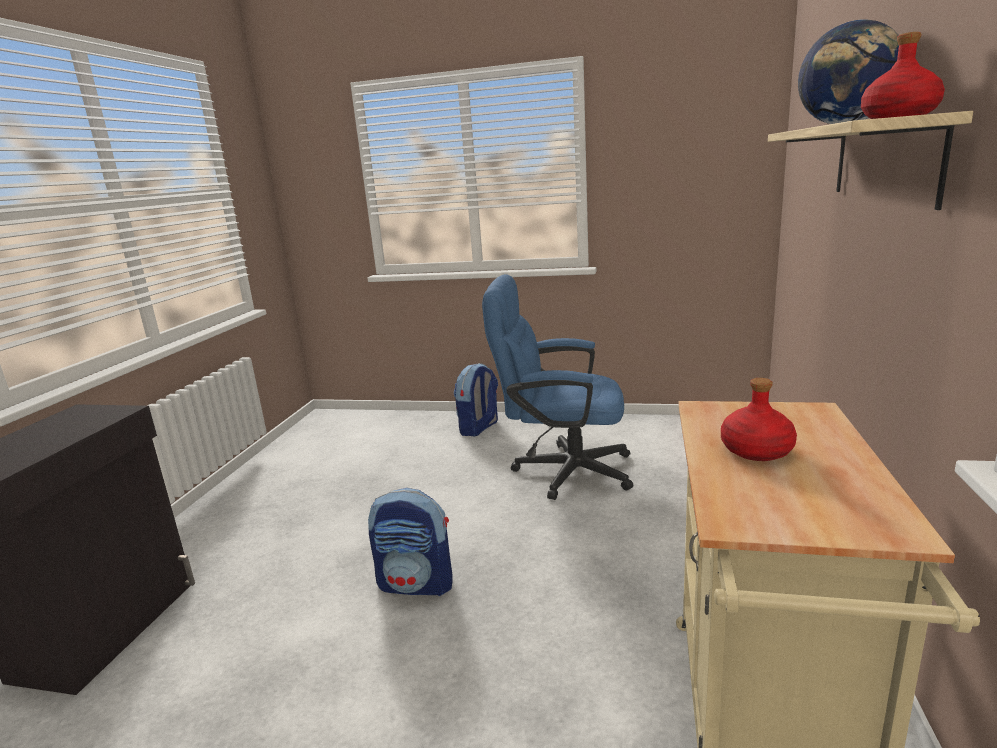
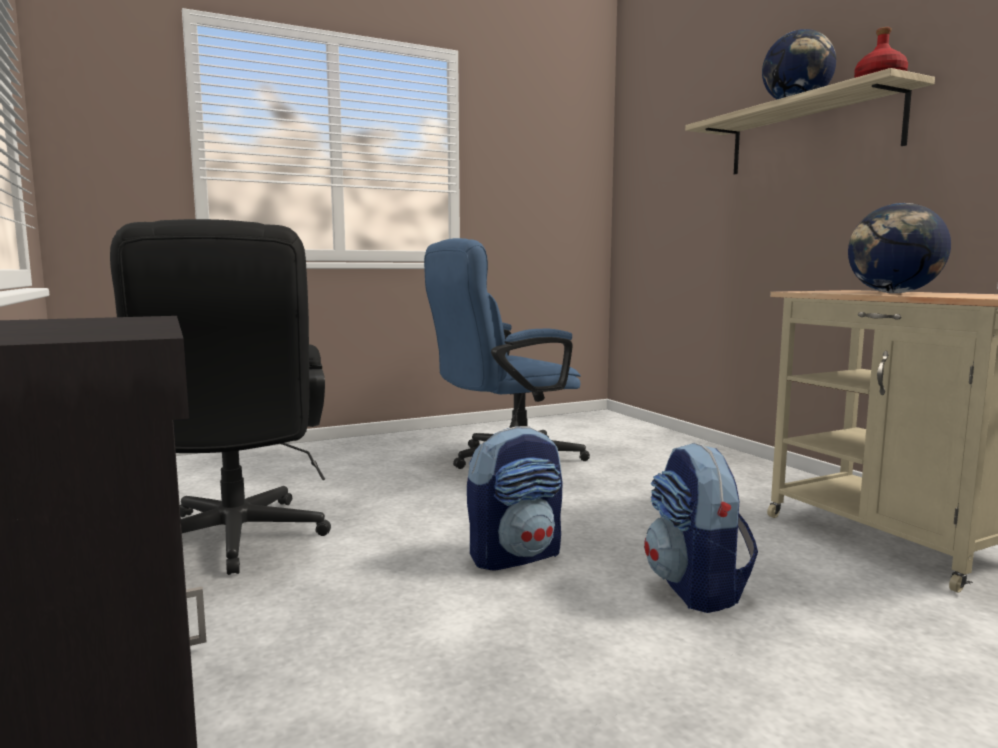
camera: 40 degrees left, 10 degrees down
backpack [454,363,498,436] -> backpack moved to [644,443,758,613]
red bottle [721,378,797,461] -> globe [848,203,951,293]
none -> black office chair [110,219,331,575]

